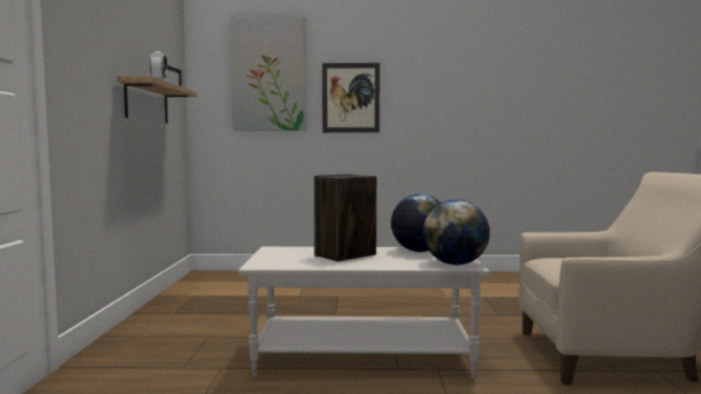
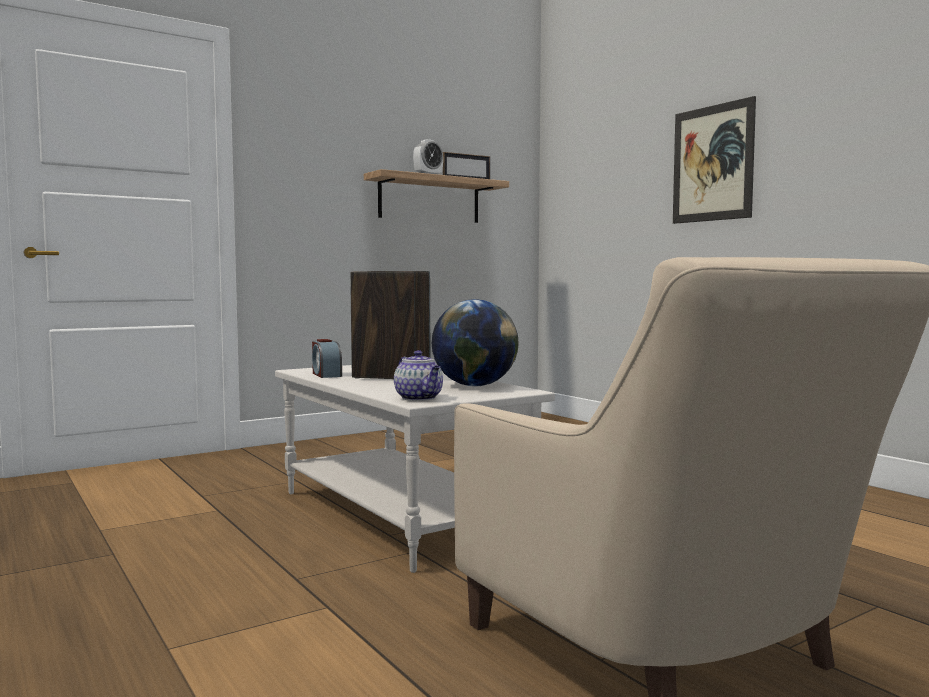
camera: 55 degrees right, 0 degrees up
picture [230,17,307,131] -> none
globe [423,199,490,265] -> teapot [394,350,443,401]
none -> alarm clock [312,339,342,378]

